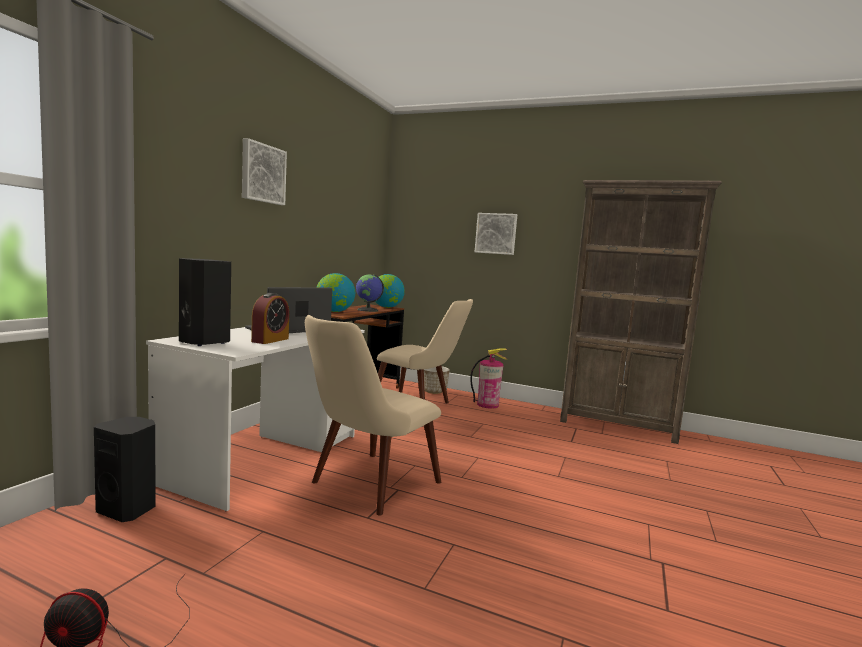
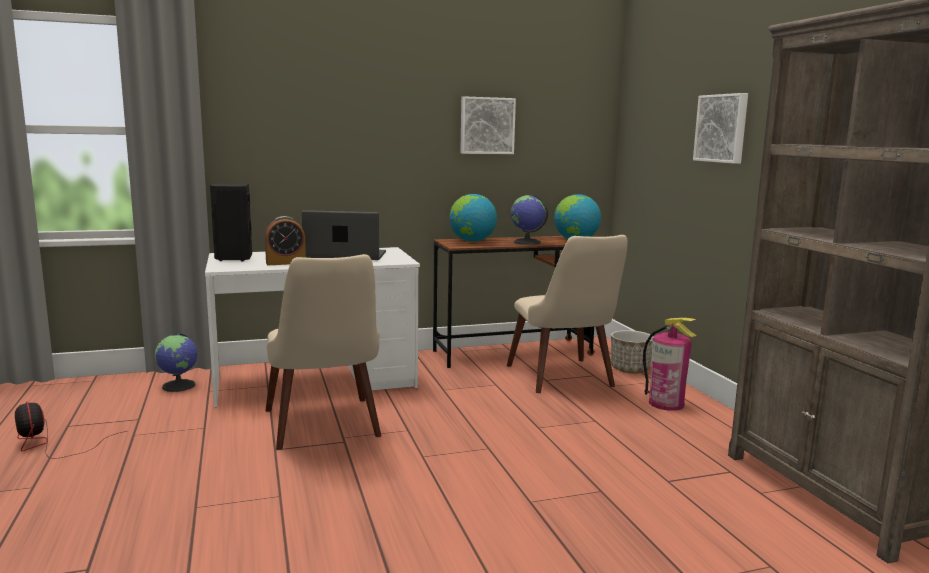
camera: 50 degrees right, 5 degrees up
black speaker [94,417,156,522] -> globe [155,333,198,392]
picture [242,138,287,205] -> picture moved to [460,96,516,154]
beige chair [305,315,441,516] -> beige chair turned 105 degrees counterclockwise [265,254,381,450]

